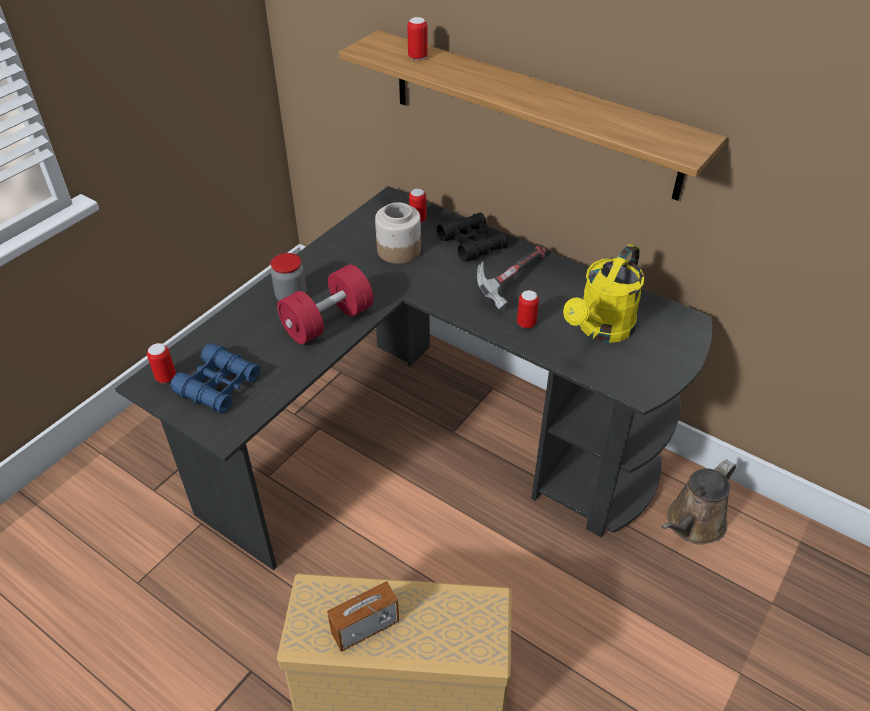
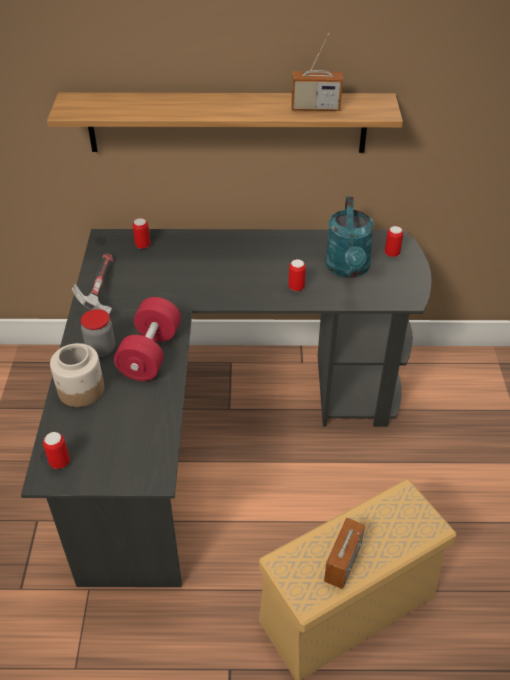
camera: 35 degrees left, 0 degrees up
blue binoculars [171,343,260,414] -> none
jar [375,202,421,264] -> jar moved to [50,343,104,407]
can [407,17,428,60] -> can moved to [385,226,403,257]
black binoculars [437,212,508,262] -> none
hammer [477,245,547,309] -> hammer moved to [72,253,114,314]
yellow watering can [563,244,645,343] -> turquoise watering can [325,197,374,278]
brown watering can [661,460,736,545] -> none
none -> radio [291,33,343,111]

